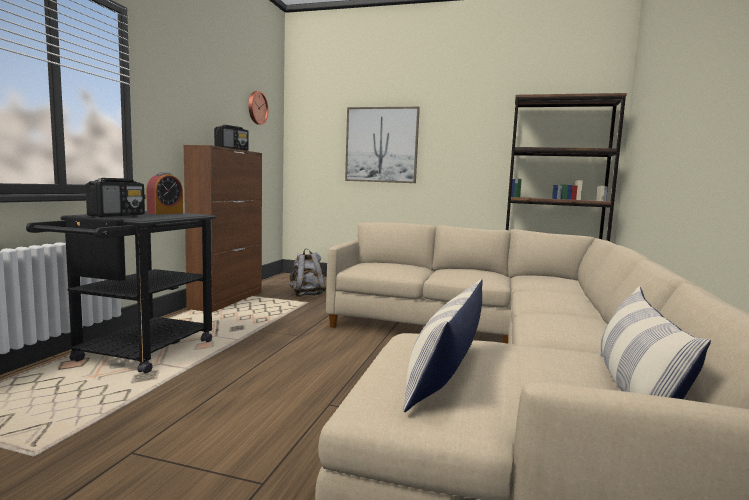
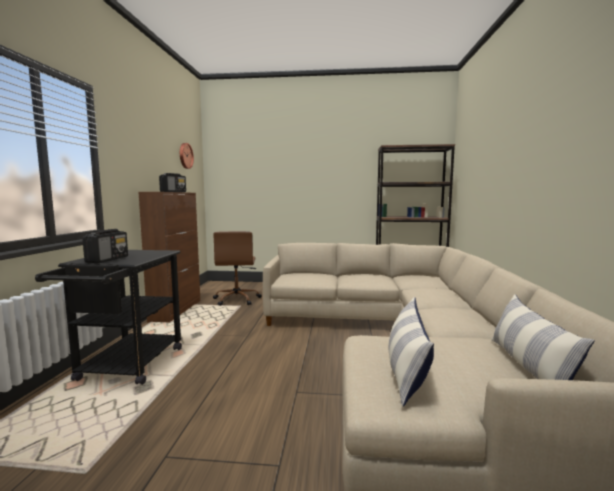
camera: 10 degrees left, 0 degrees up
alarm clock [146,172,183,214] -> none
grey backpack [289,248,326,297] -> brown office chair [213,231,262,306]
picture [345,107,420,183] -> none

